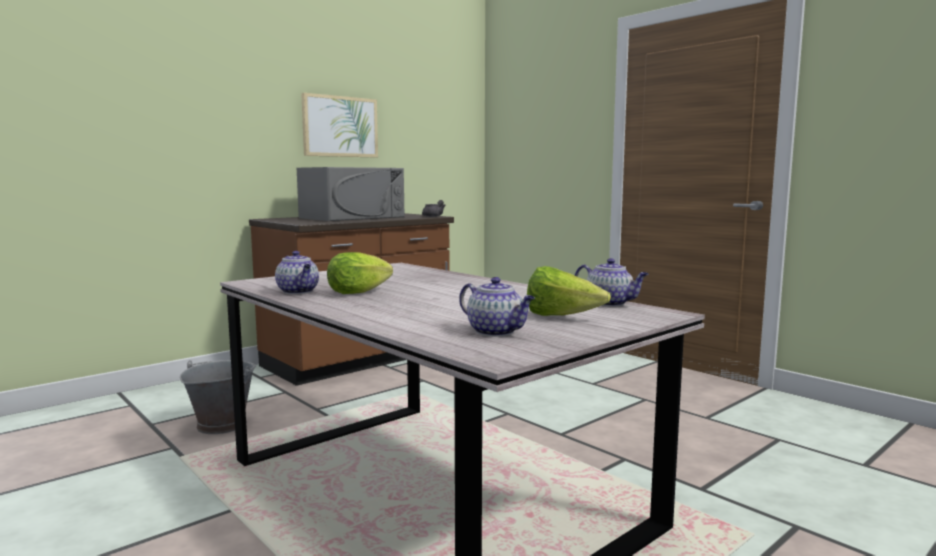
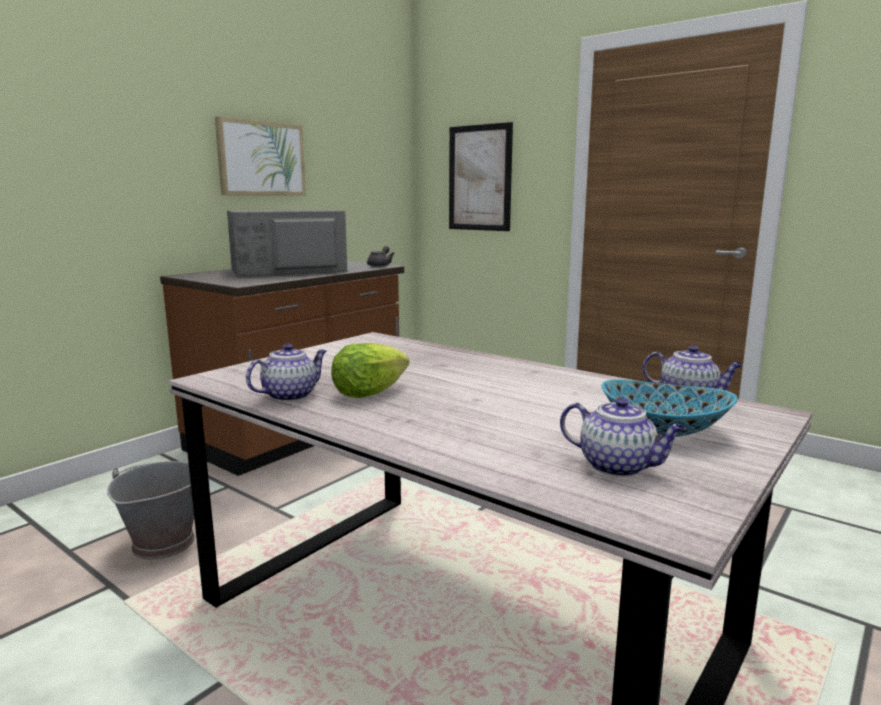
camera: 10 degrees left, 5 degrees up
teapot [275,251,319,294] -> teapot turned 90 degrees counterclockwise [246,343,326,402]
grey microwave [297,167,404,221] -> grey microwave turned 150 degrees counterclockwise [227,210,347,277]
lettuce [527,266,611,316] -> bowl [602,379,738,437]
none -> picture [449,122,513,231]

